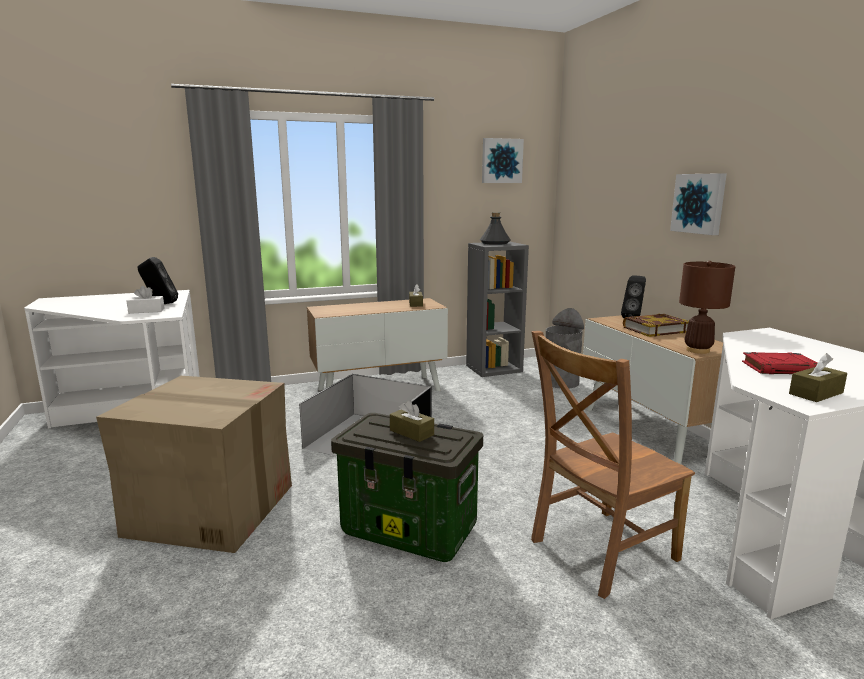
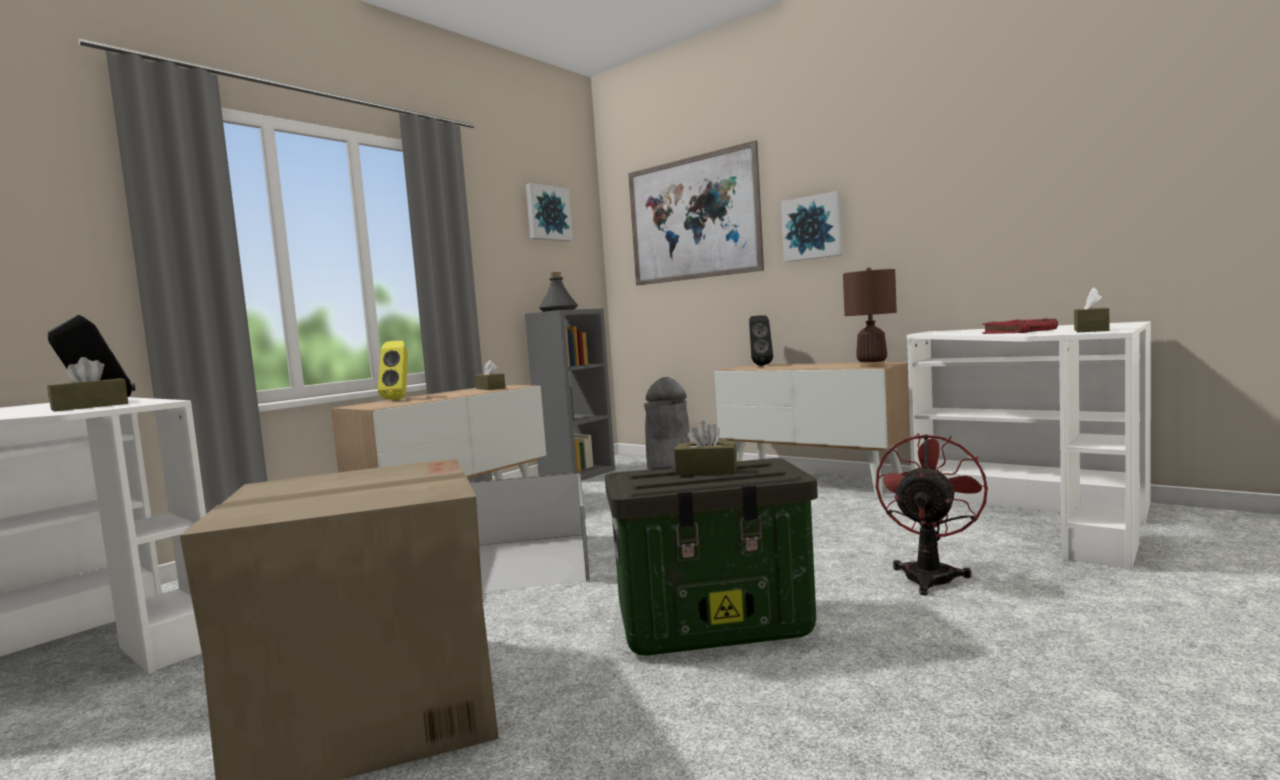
camera: 30 degrees left, 10 degrees down
white tissue box [127,286,164,314] -> brown tissue box [47,357,128,411]
brown chair [531,331,695,599] -> red fan [876,433,988,595]
book [623,314,689,337] -> none
none -> yellow speaker [378,341,408,400]
none -> picture [628,140,764,285]

